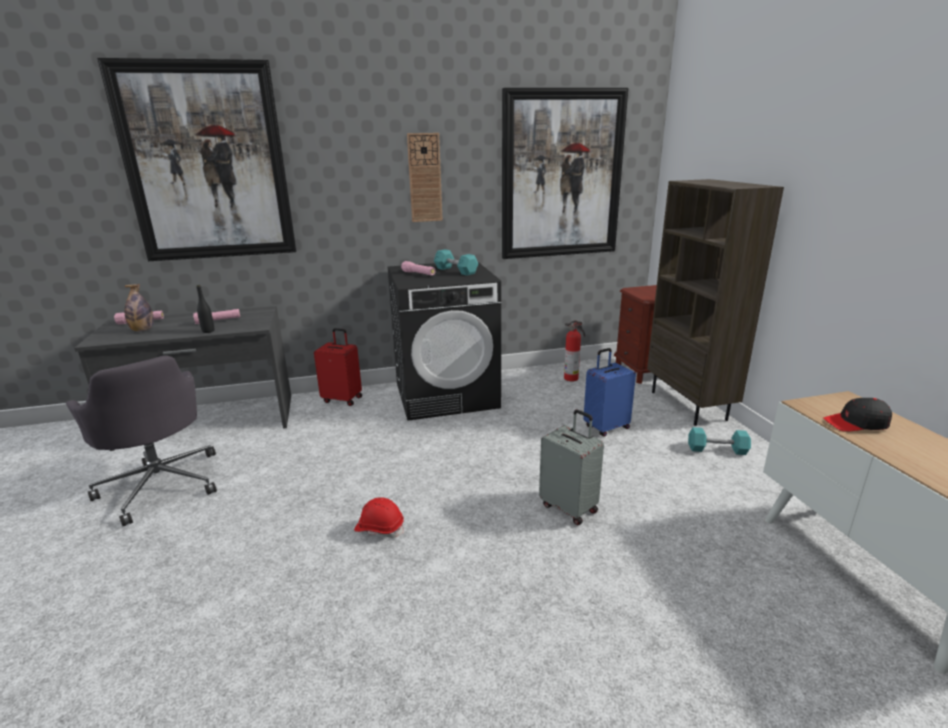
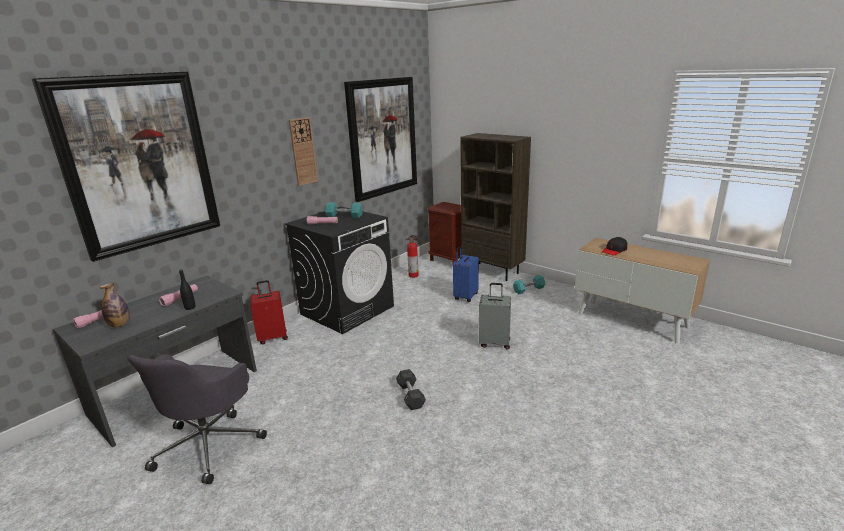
camera: 35 degrees left, 0 degrees up
grey office chair [66,356,217,526] -> grey office chair turned 90 degrees clockwise [127,354,267,484]
red hard hat [354,497,404,538] -> grey dumbbell [396,369,426,410]

